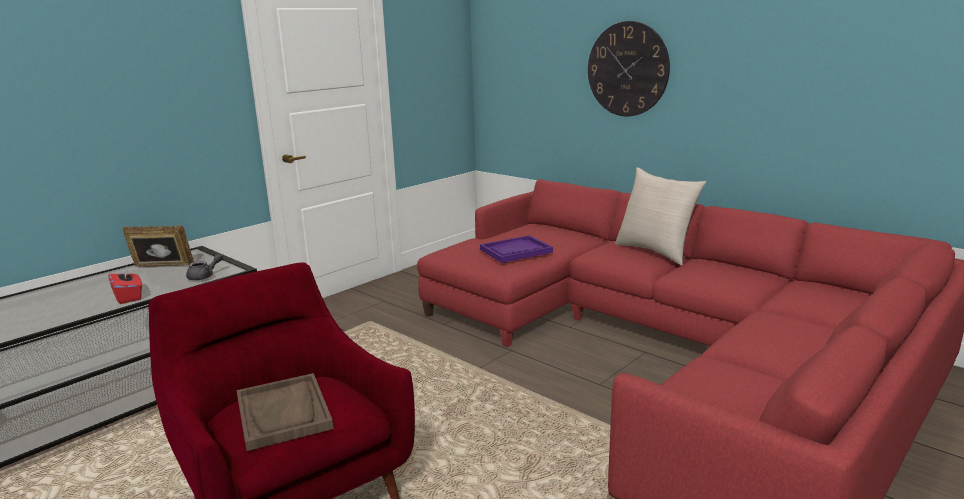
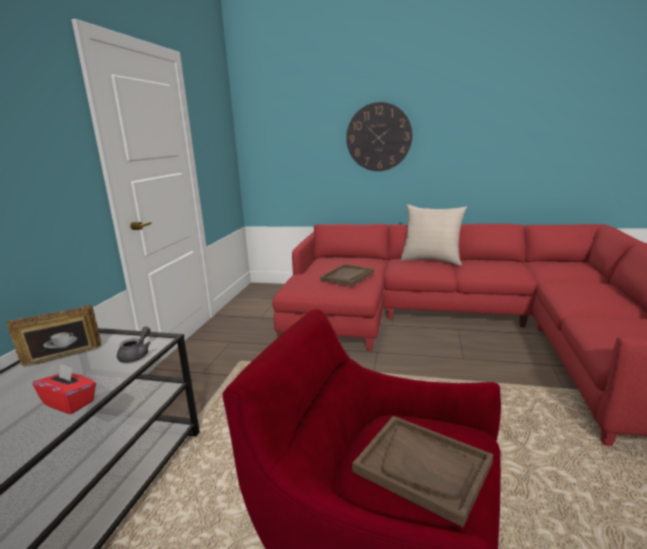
camera: 30 degrees left, 0 degrees up
purple tray [480,235,553,263] -> brown tray [320,264,374,286]

